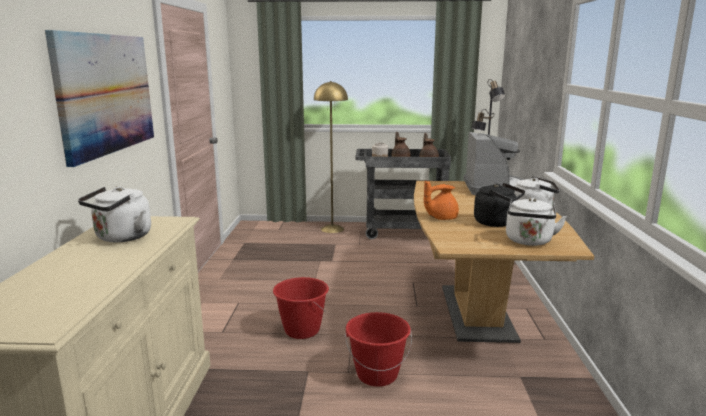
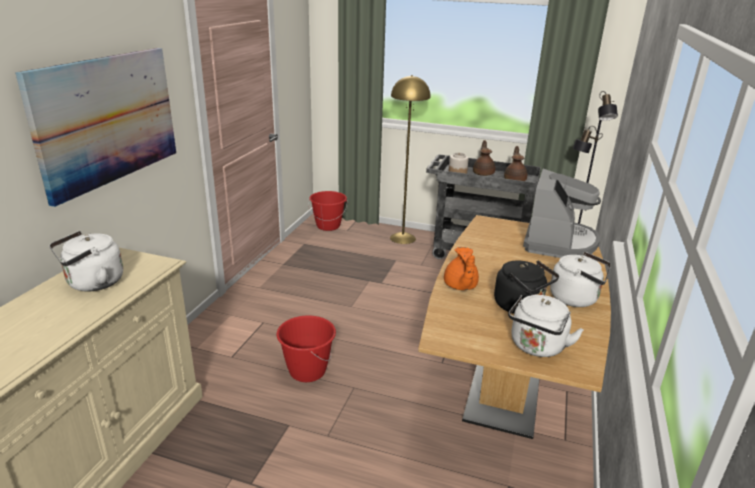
camera: 15 degrees right, 10 degrees up
red bucket [345,312,412,387] -> red bucket moved to [309,191,347,231]
orange teapot [424,181,459,220] -> orange teapot turned 90 degrees counterclockwise [444,247,479,290]

